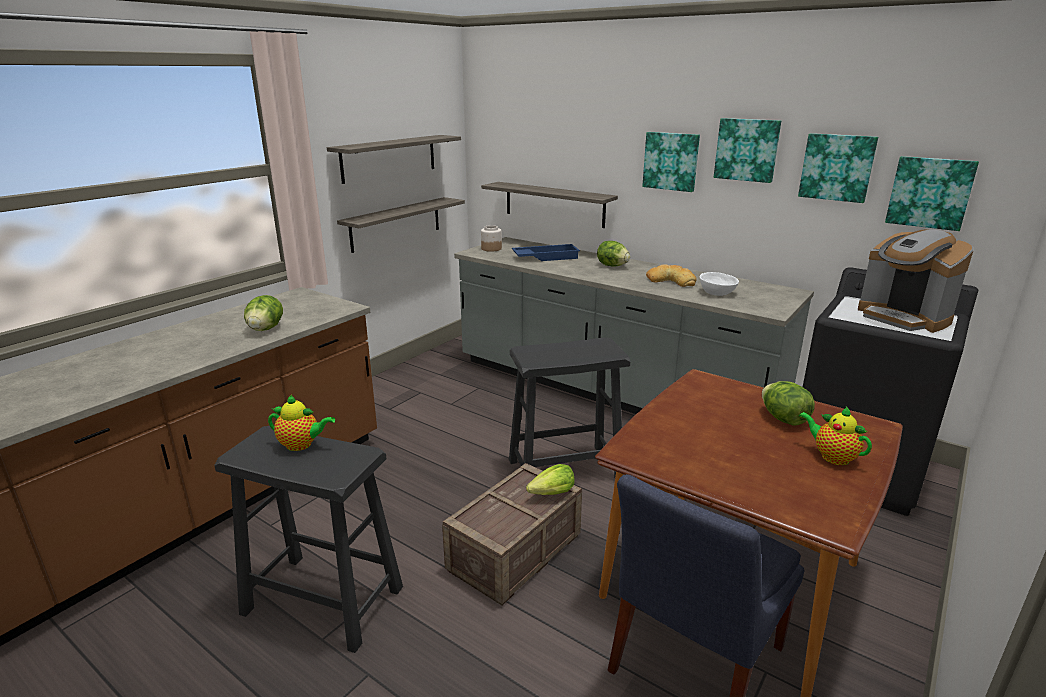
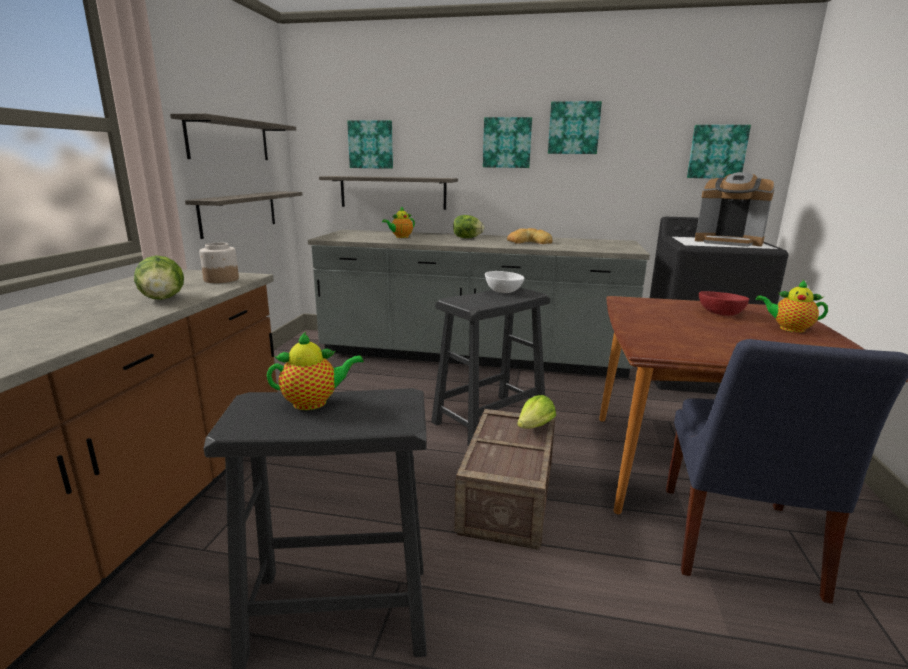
camera: 25 degrees left, 5 degrees down
jar [481,225,502,252] -> jar moved to [199,243,239,283]
blue tray [512,244,580,261] -> teapot [382,206,415,238]
white bowl [700,272,739,296] -> white bowl moved to [485,271,525,293]
lettuce [762,381,815,426] -> red bowl [699,291,749,316]
picture [798,133,878,203] -> picture moved to [347,120,393,169]

